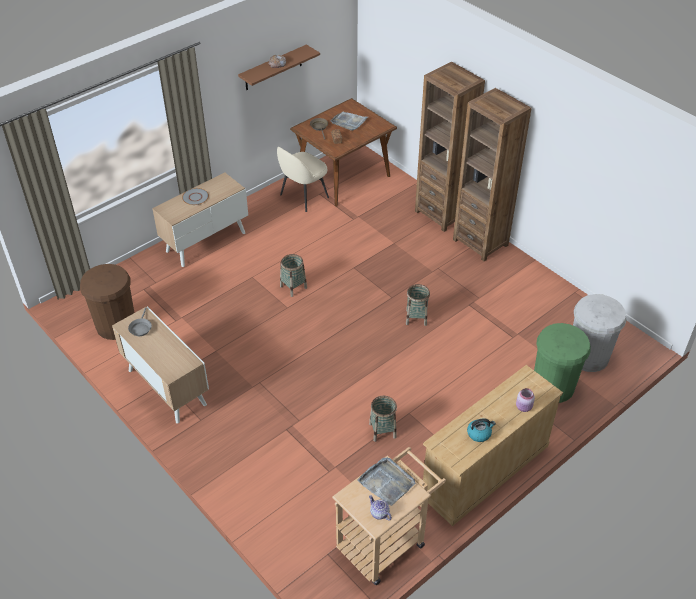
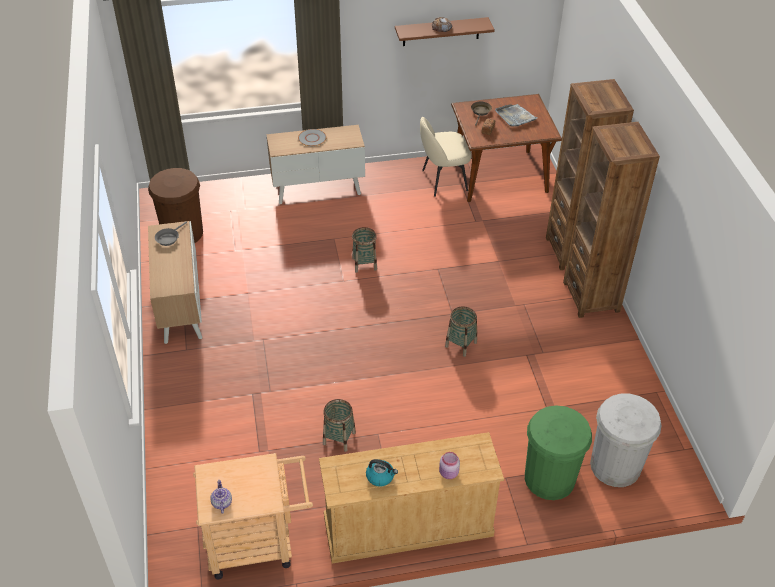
camera: 30 degrees right, 0 degrees up
grey tray [357,457,415,506] -> none

